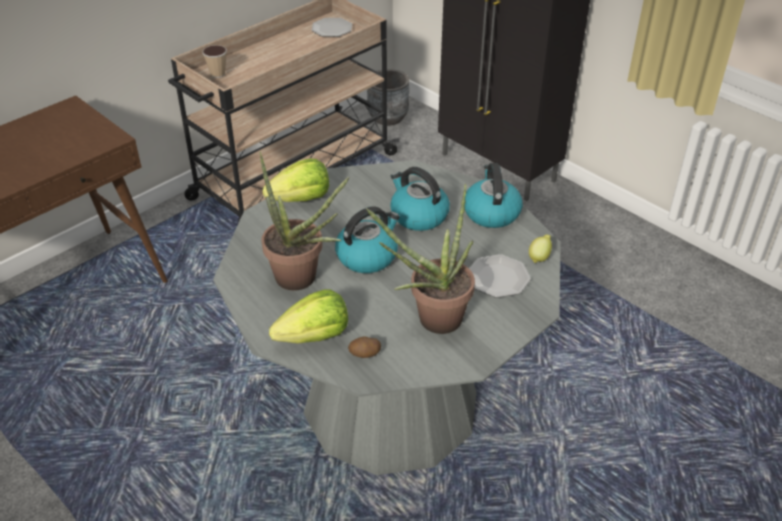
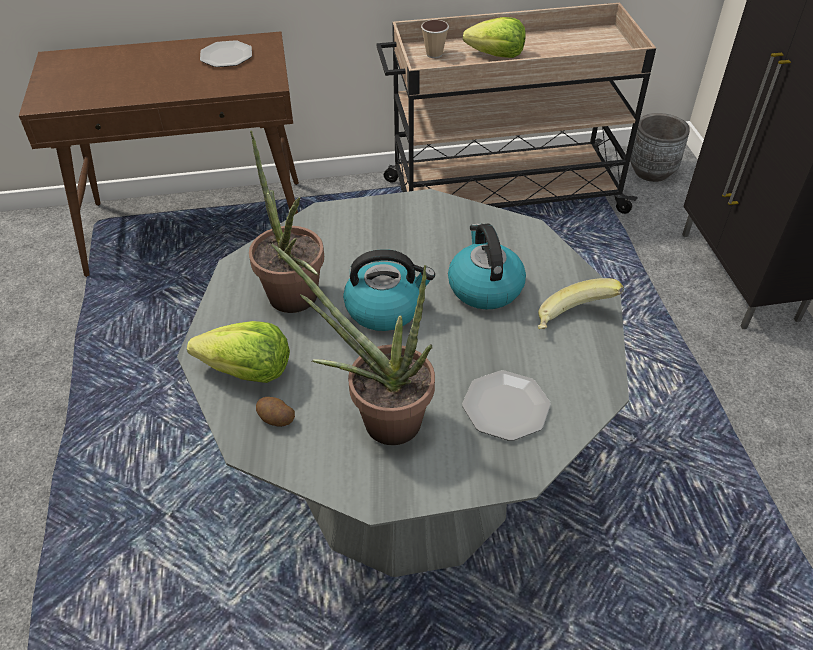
camera: 35 degrees right, 5 degrees up
lettuce [263,159,329,202] -> lettuce moved to [463,17,526,58]
plate [311,18,352,37] -> plate moved to [200,40,252,67]
kettle [465,163,523,228] -> banana [538,278,624,329]
lemon [529,235,552,263] -> none

